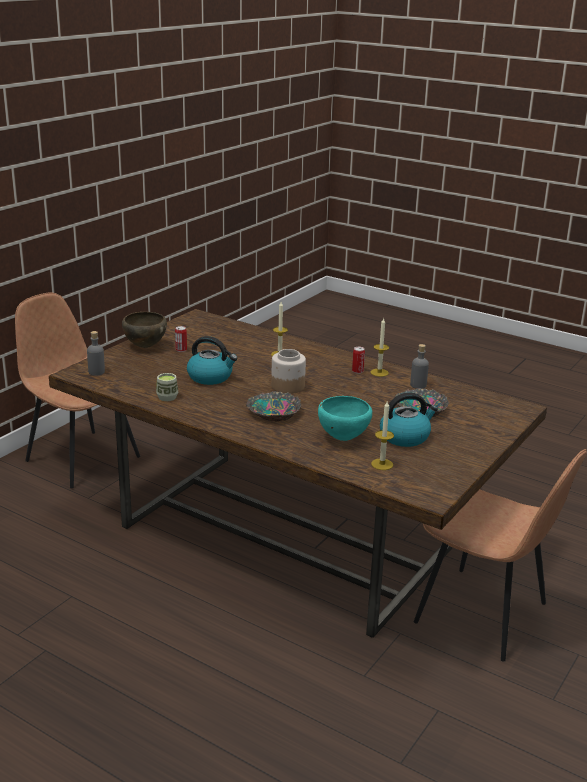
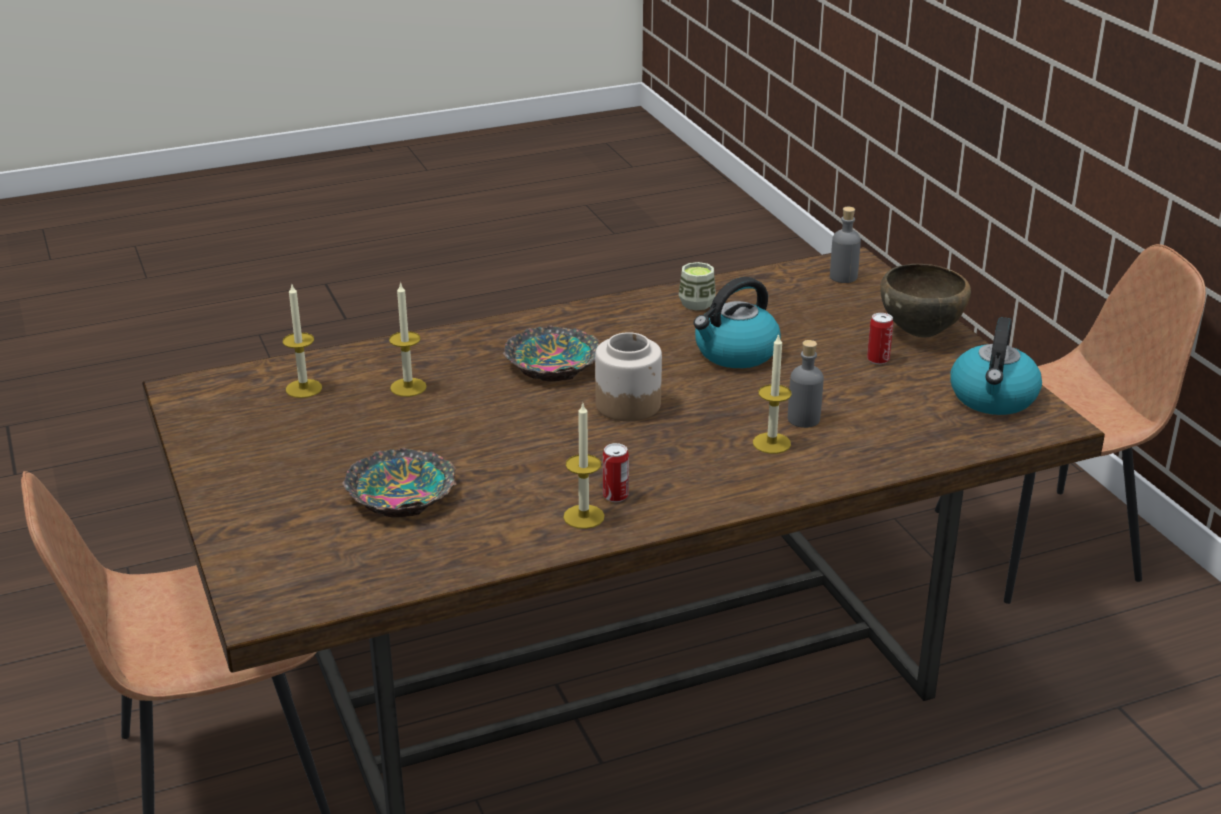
camera: 125 degrees right, 5 degrees up
turquoise bowl [318,396,373,441] -> candle [389,282,427,397]
kettle [380,392,438,447] -> kettle moved to [950,317,1042,415]
grey bottle [410,344,429,389] -> grey bottle moved to [788,340,824,428]

